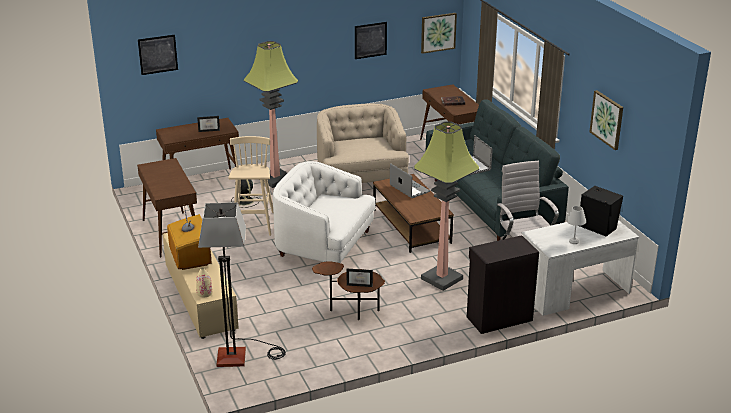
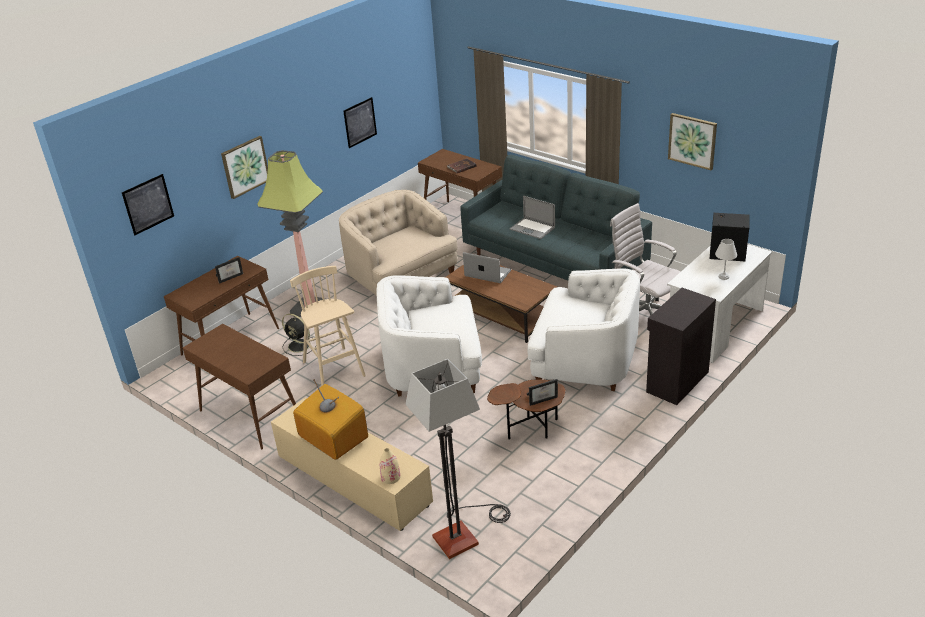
camera: 25 degrees left, 5 degrees up
floor lamp [414,121,479,291] -> white armchair [528,268,640,391]
picture [421,13,457,54] -> picture moved to [221,136,268,199]

